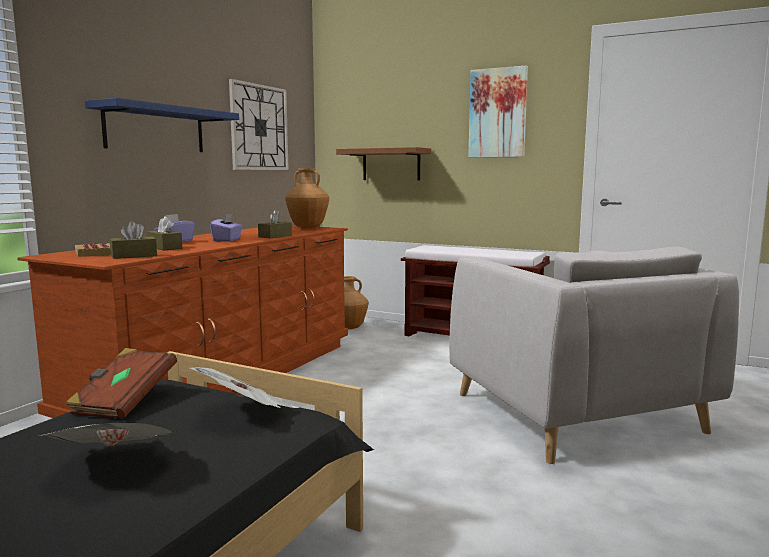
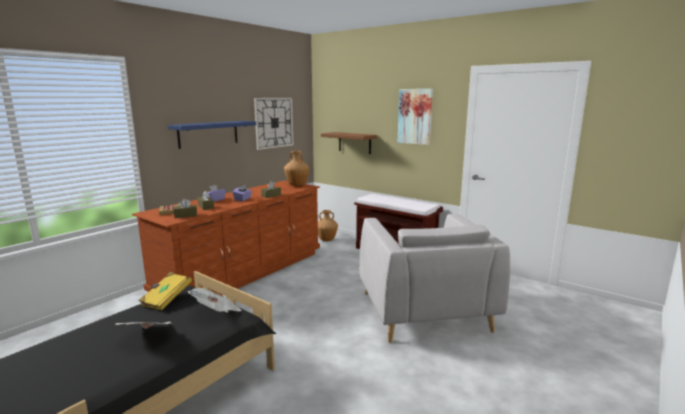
camera: 10 degrees right, 5 degrees up
brown book [65,348,177,419] -> yellow book [138,272,192,311]

